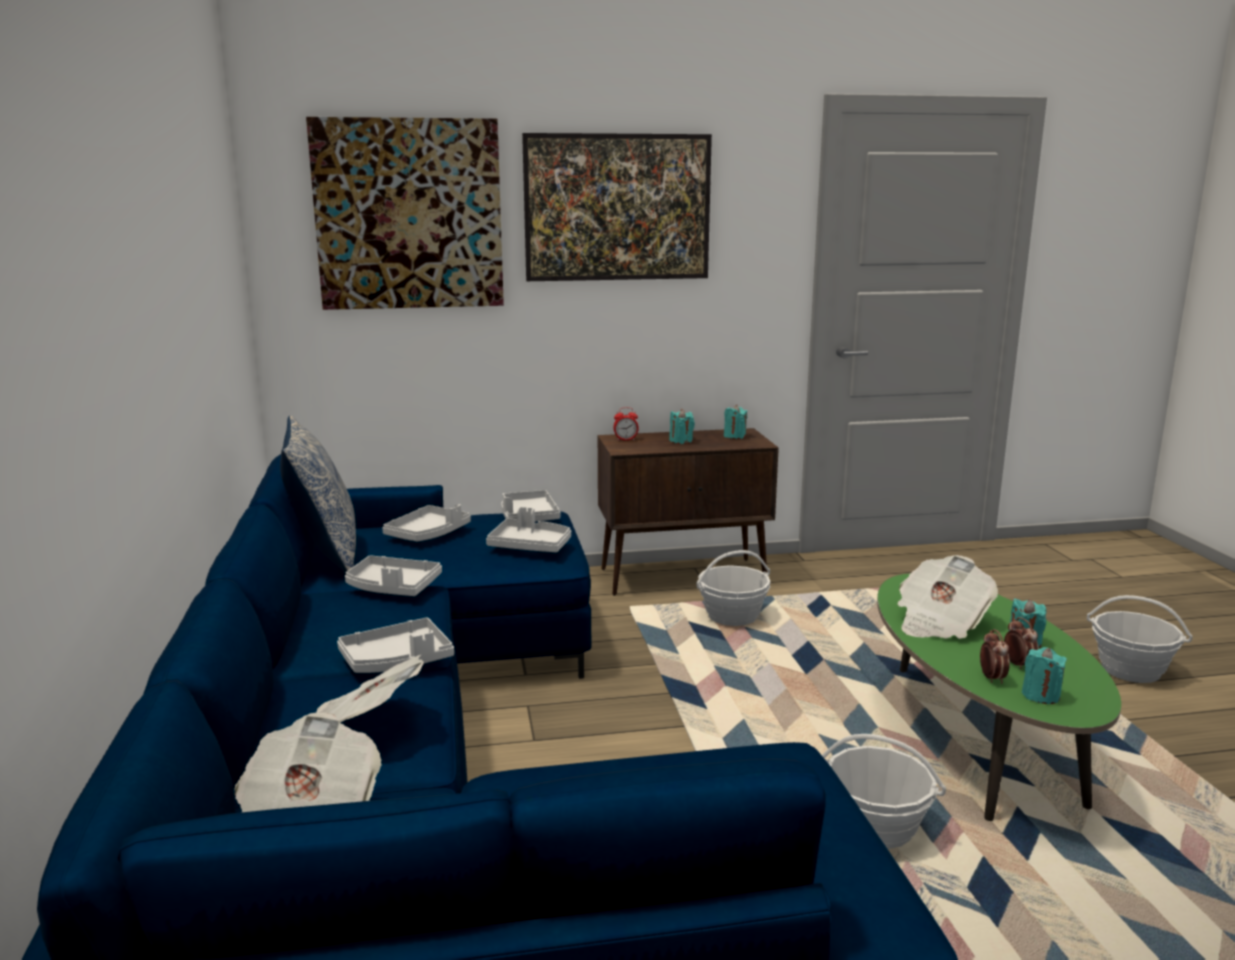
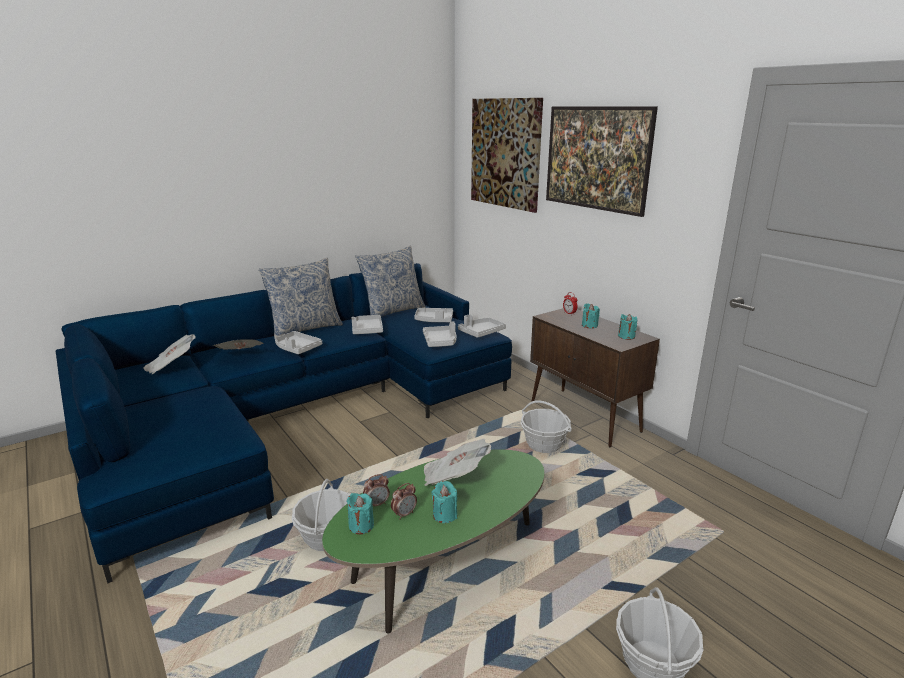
camera: 65 degrees right, 5 degrees up
none -> pillow [259,258,343,339]

